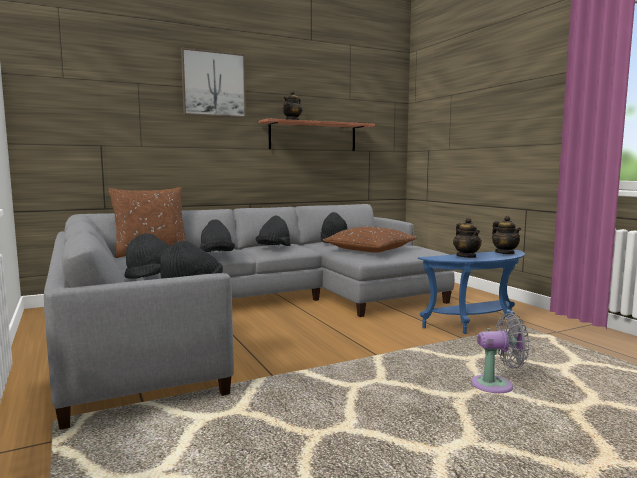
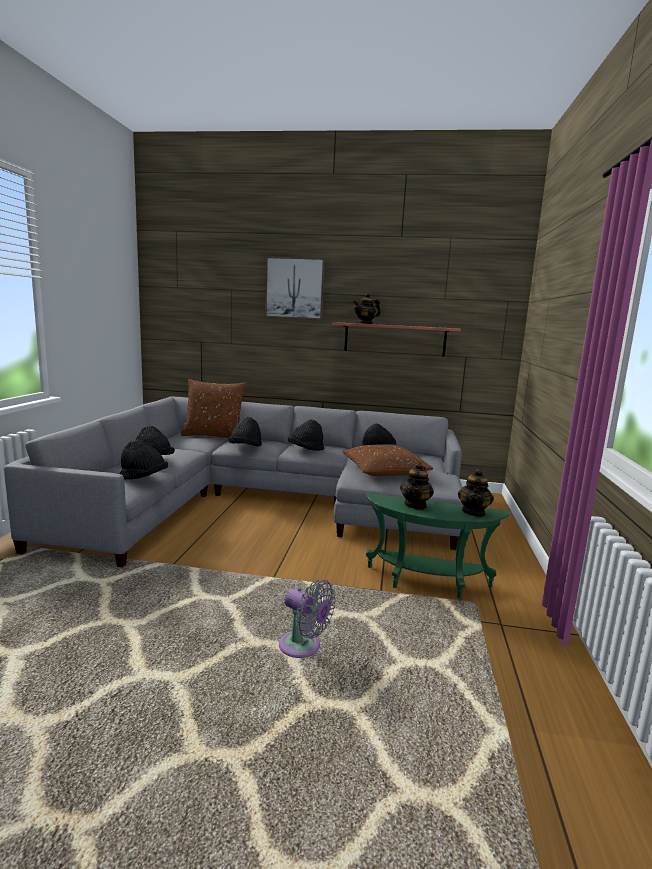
camera: 35 degrees right, 5 degrees up
blue side table [418,250,525,334] -> green side table [366,493,510,599]

